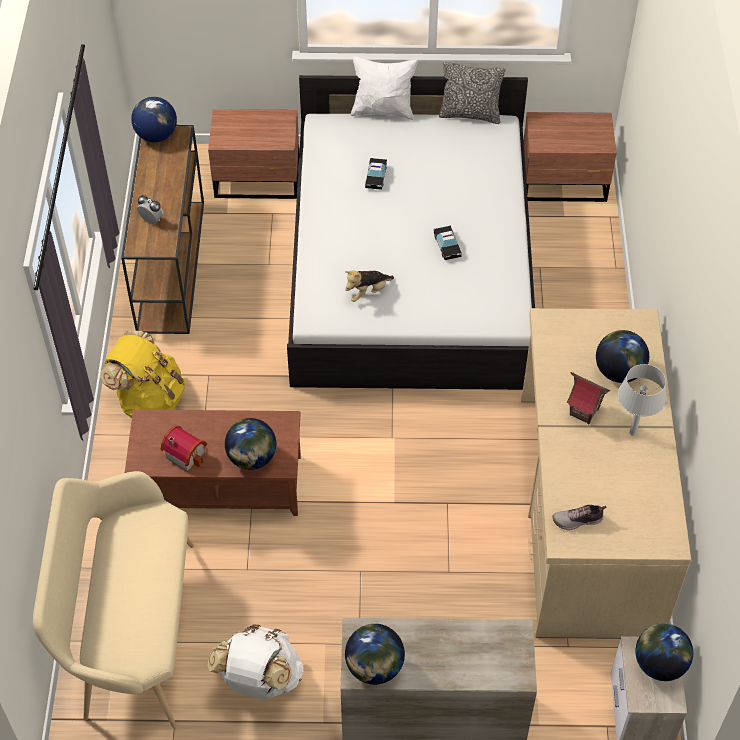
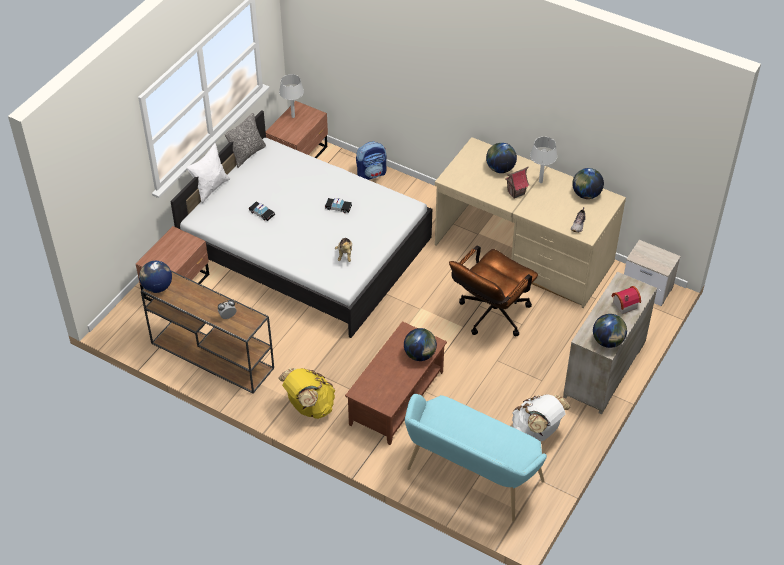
camera: 60 degrees left, 5 degrees down
beige bench [33,471,194,728] -> turquoise bench [405,394,547,522]
toy house [161,425,207,471] -> toy house moved to [611,286,641,314]
globe [635,623,693,681] -> globe moved to [572,168,604,199]
none -> grey table lamp [279,74,304,118]
none -> backpack [356,141,387,180]
none -> brown office chair [449,245,538,336]

